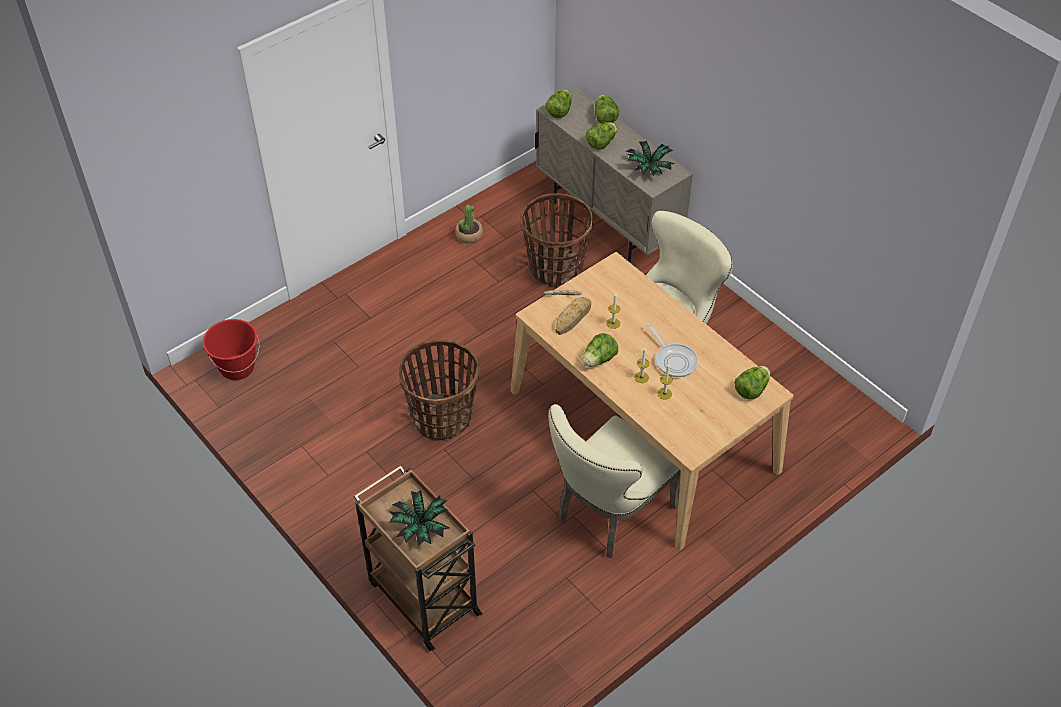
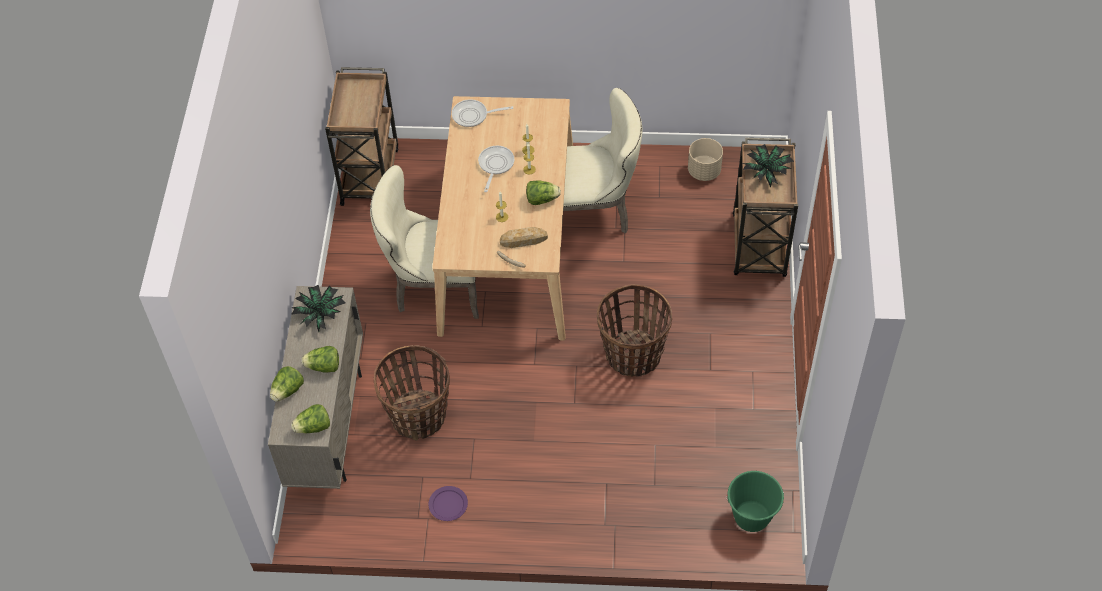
camera: 135 degrees left, 5 degrees up
red bucket [203,319,259,380] -> green bucket [725,471,784,532]
potted plant [455,205,483,243] -> purple plate [428,486,468,521]
lettuce [734,366,770,400] -> frying pan [452,99,513,127]
none -> brown cart [325,67,398,206]
none -> beige planter [688,138,723,181]

